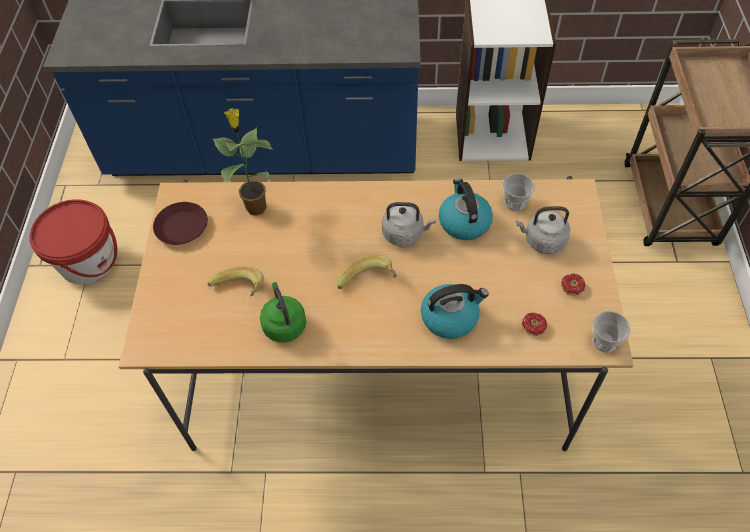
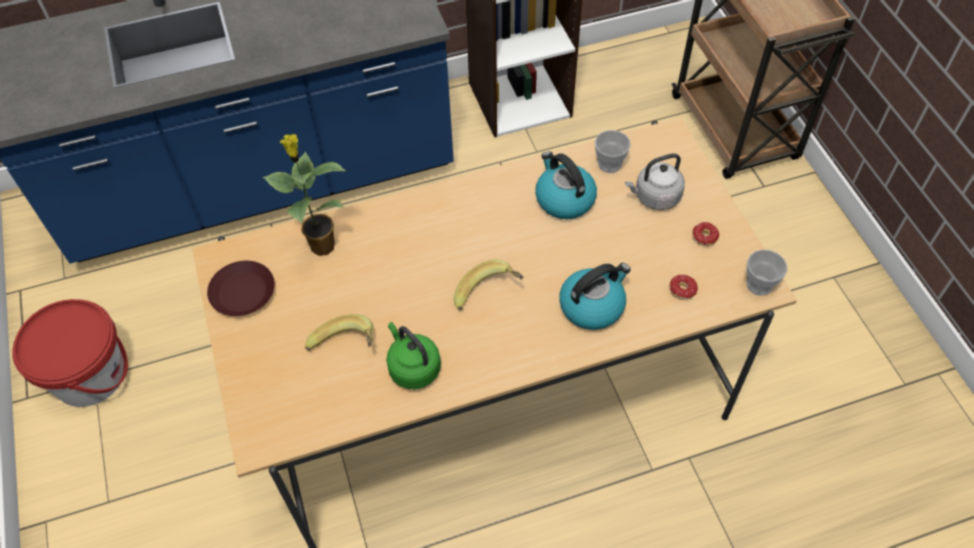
camera: 20 degrees left, 0 degrees up
grey kettle [382,202,436,246] -> none

